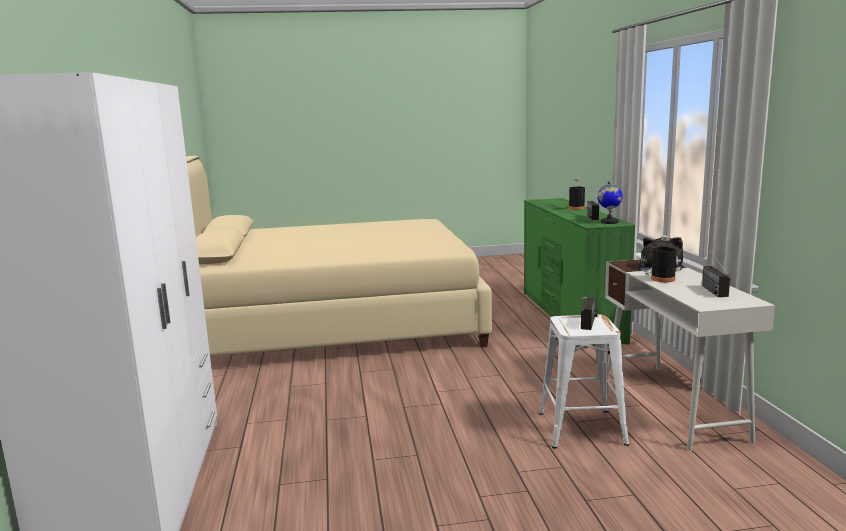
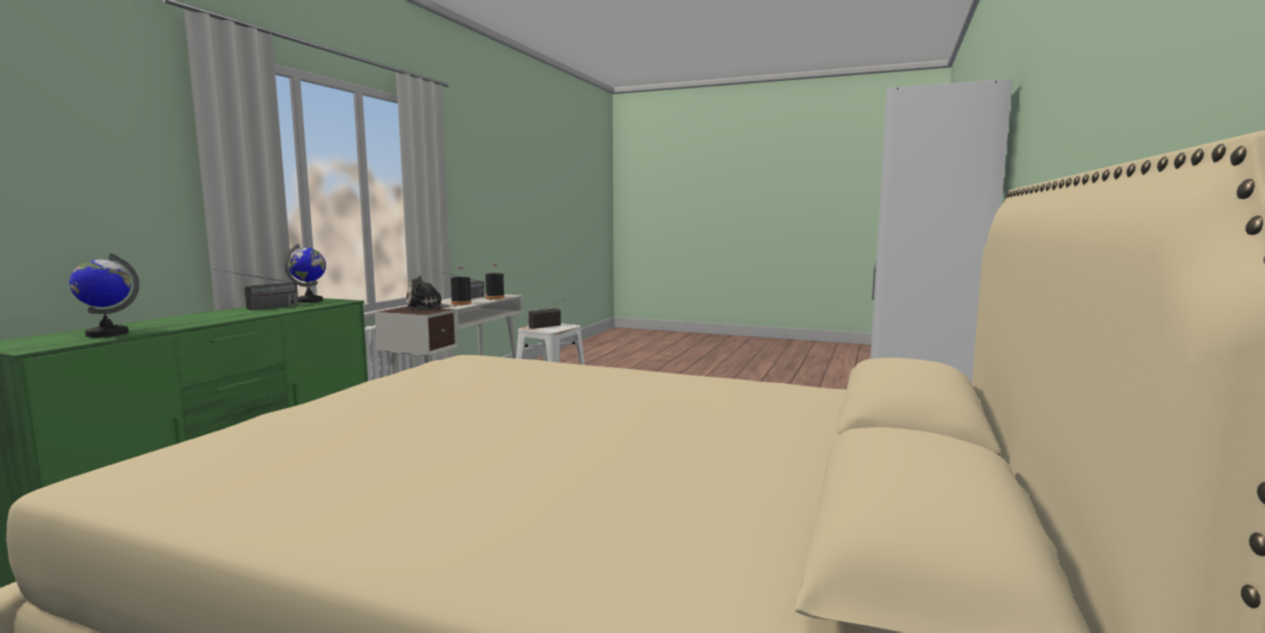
camera: 150 degrees left, 5 degrees down
black bottle [569,178,585,210] -> black bottle moved to [485,263,504,299]
none -> globe [69,253,140,337]

